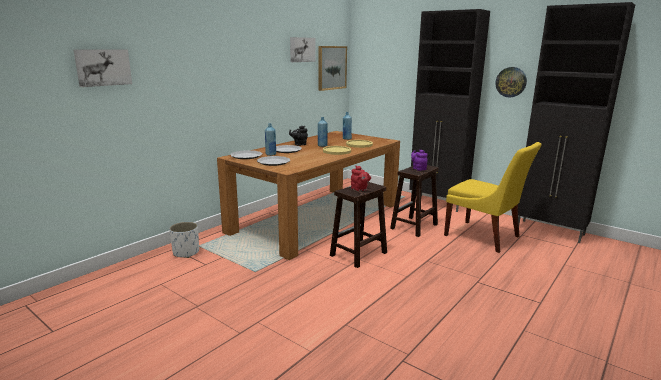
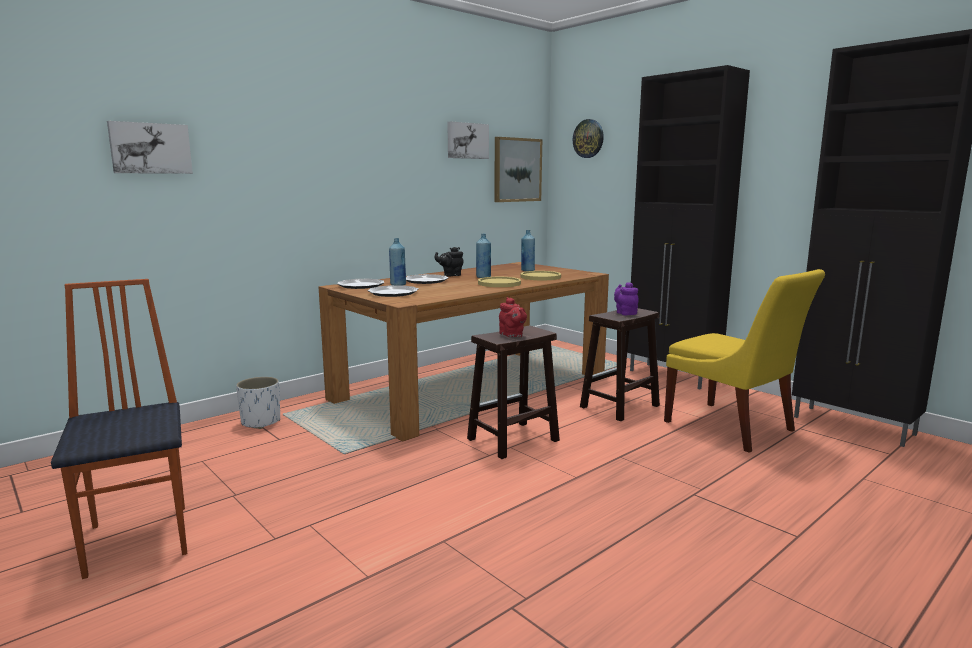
camera: 10 degrees right, 5 degrees down
wall clock [495,67,527,97] -> wall clock moved to [573,119,604,158]
none -> chair [51,279,187,579]

